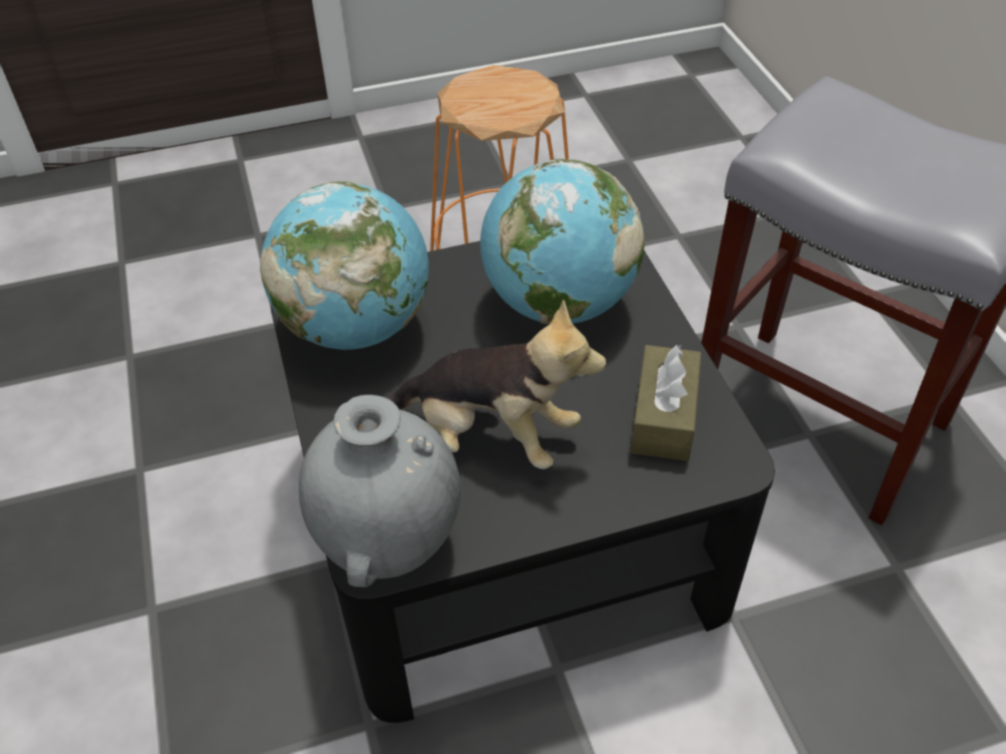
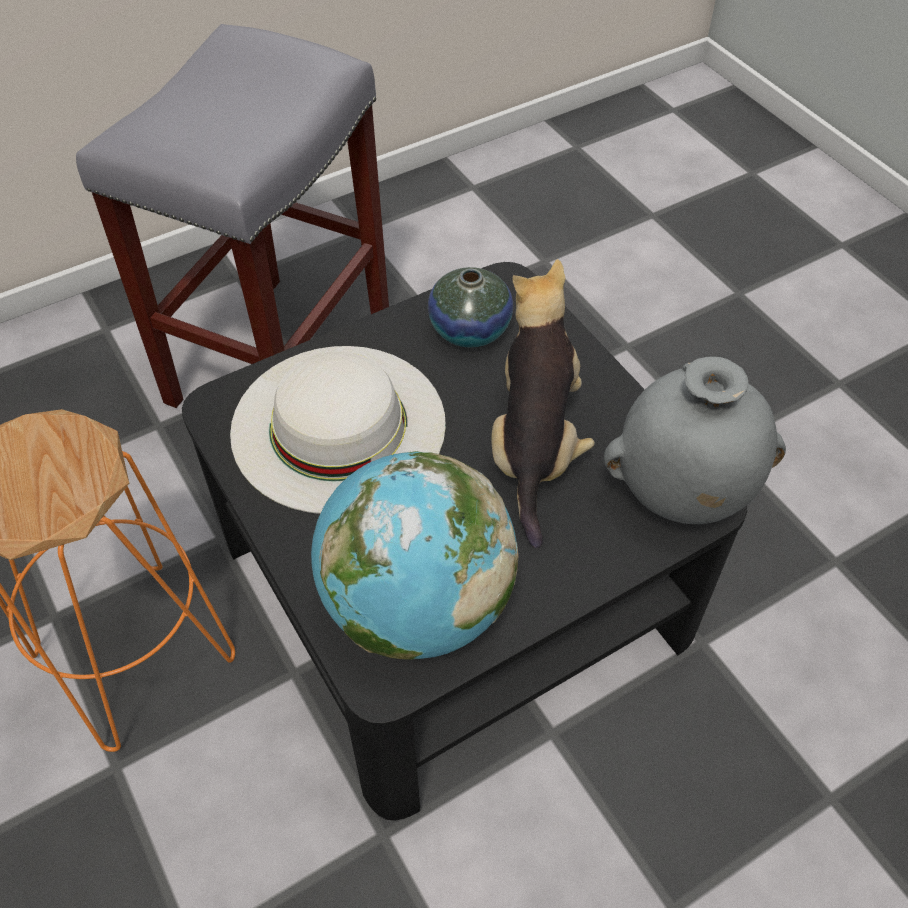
camera: 105 degrees left, 5 degrees up
globe [480,159,644,324] -> white hat [230,346,446,514]
brown tissue box [631,345,701,461] -> vase [428,267,513,347]

